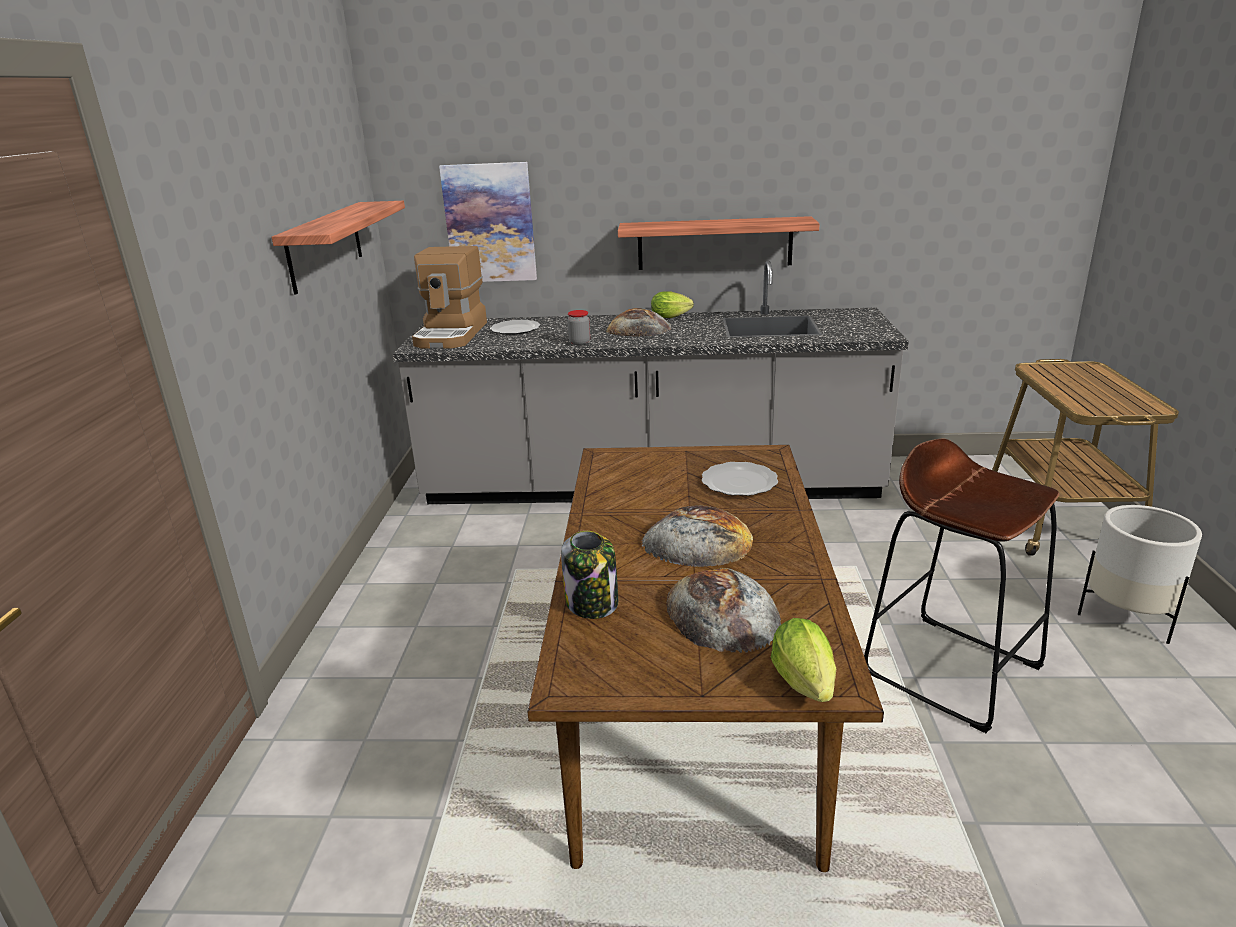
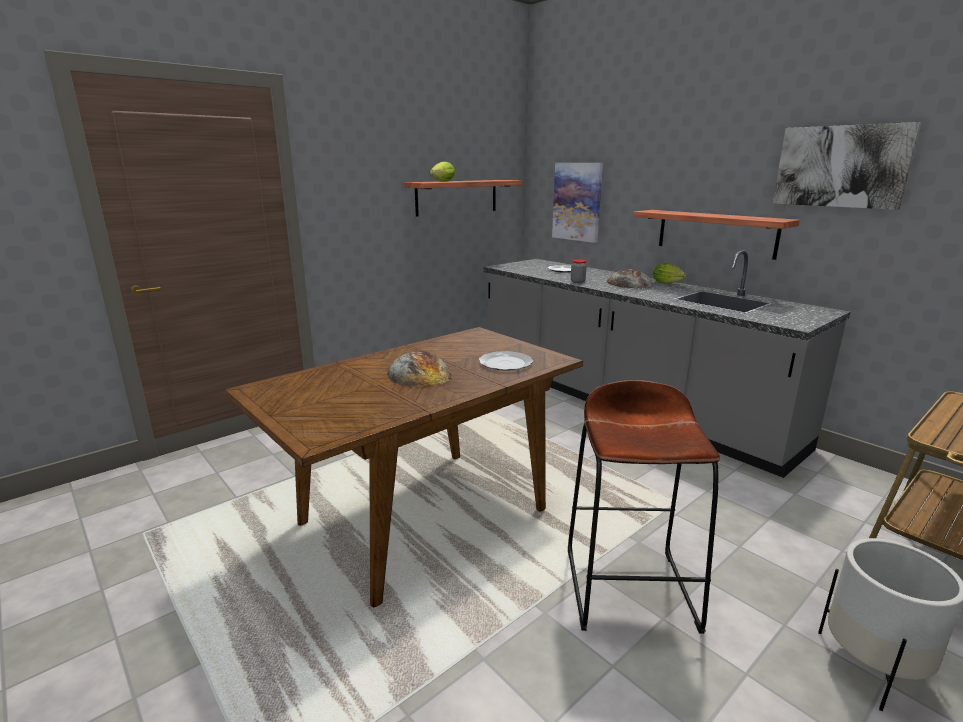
camera: 45 degrees right, 5 degrees down
coffee machine [412,246,487,349] -> none
jar [561,531,618,619] -> none
bread [667,568,781,653] -> none
lettuce [771,618,836,702] -> lettuce moved to [430,162,455,182]
none -> picture [773,122,922,210]

